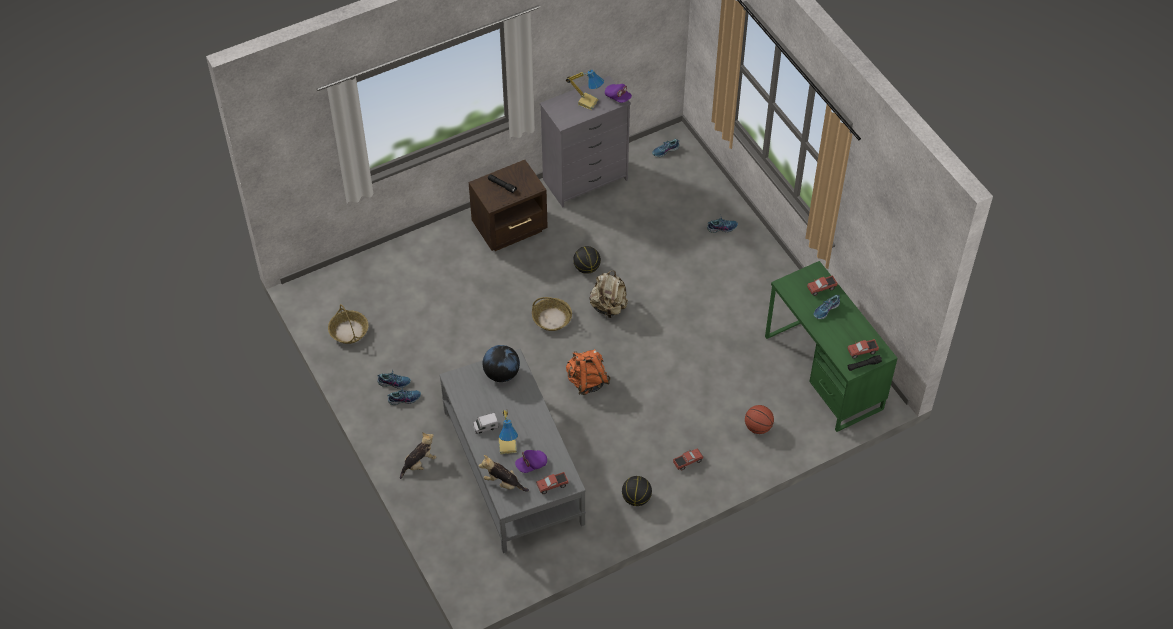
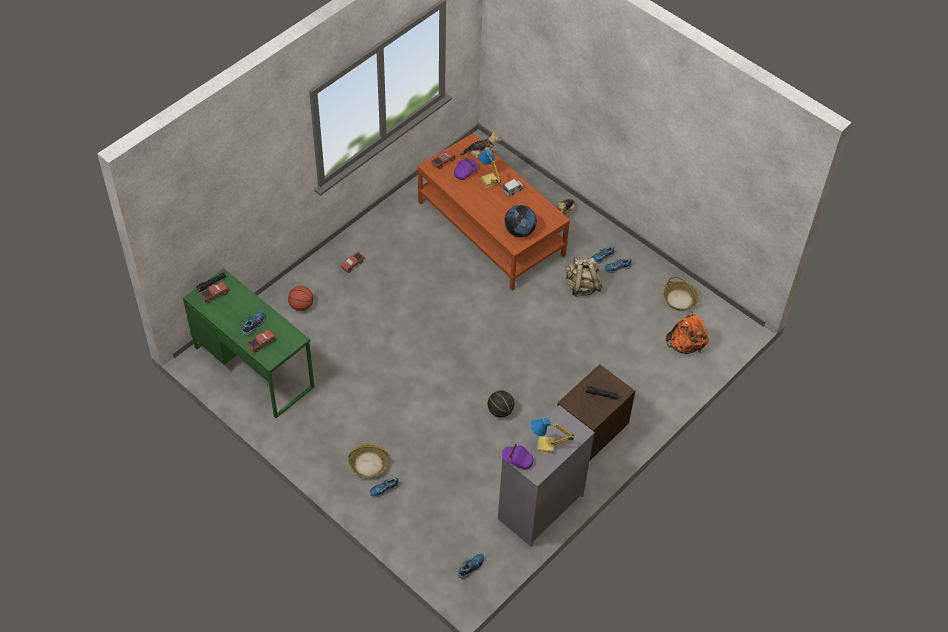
camera: 160 degrees right, 0 degrees up
grey coffee table [439,349,586,553] -> brown coffee table [417,134,570,291]
basket [532,297,572,331] -> basket moved to [348,443,388,478]
orange backpack [566,349,611,395] -> orange backpack moved to [666,311,709,354]
beige backpack [589,271,628,318] -> beige backpack moved to [565,257,602,297]
basketball [622,476,652,506] -> none

